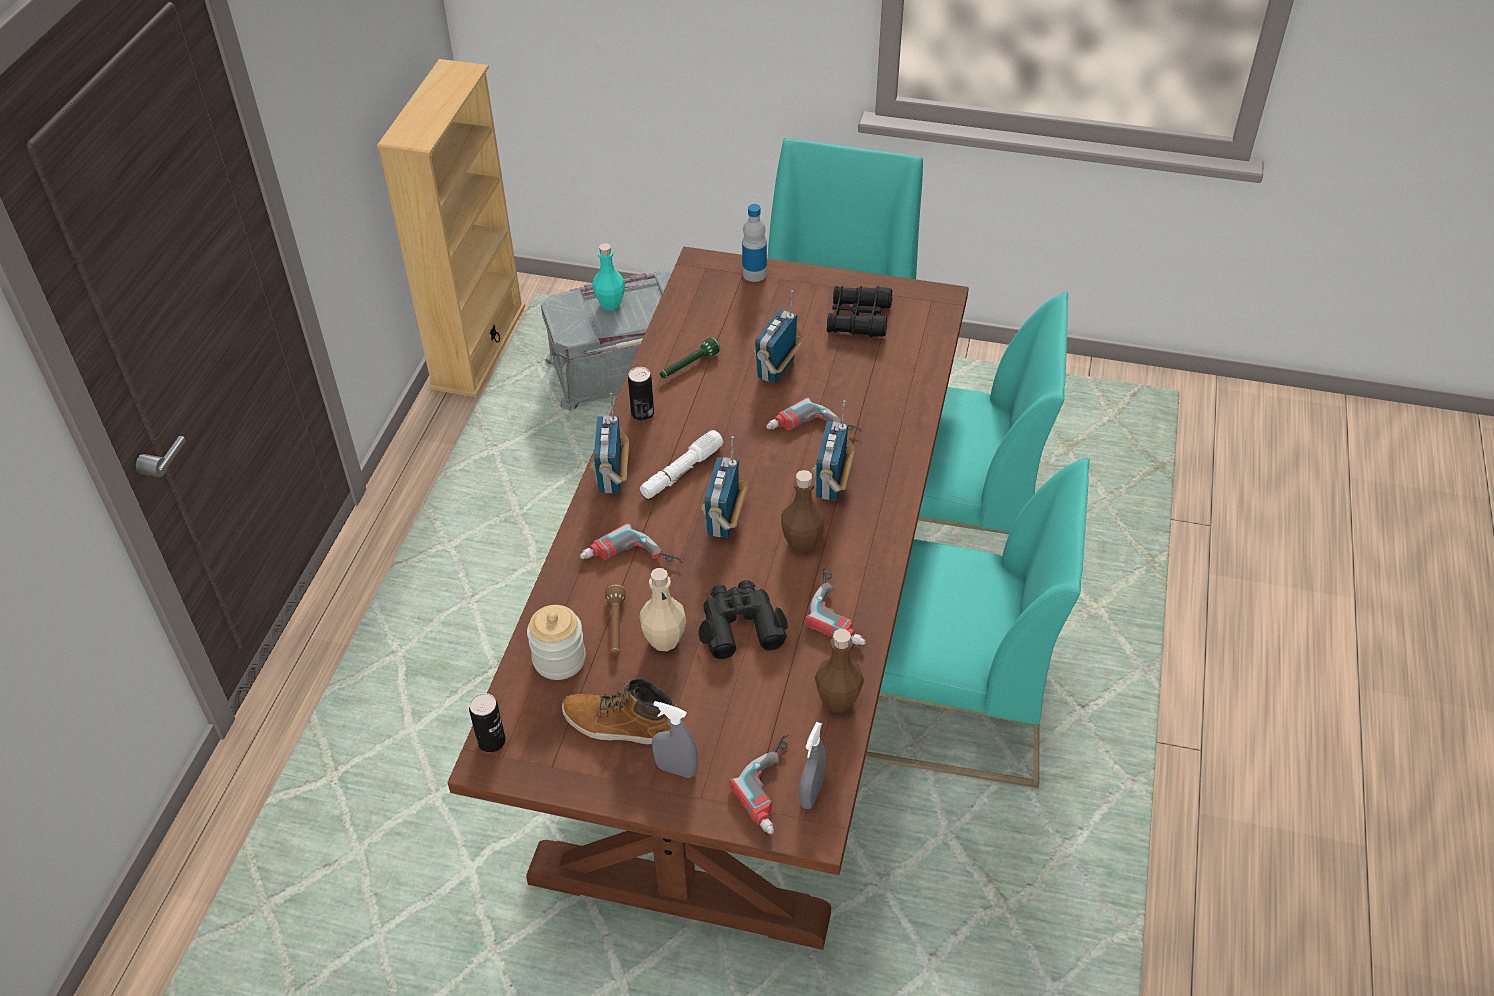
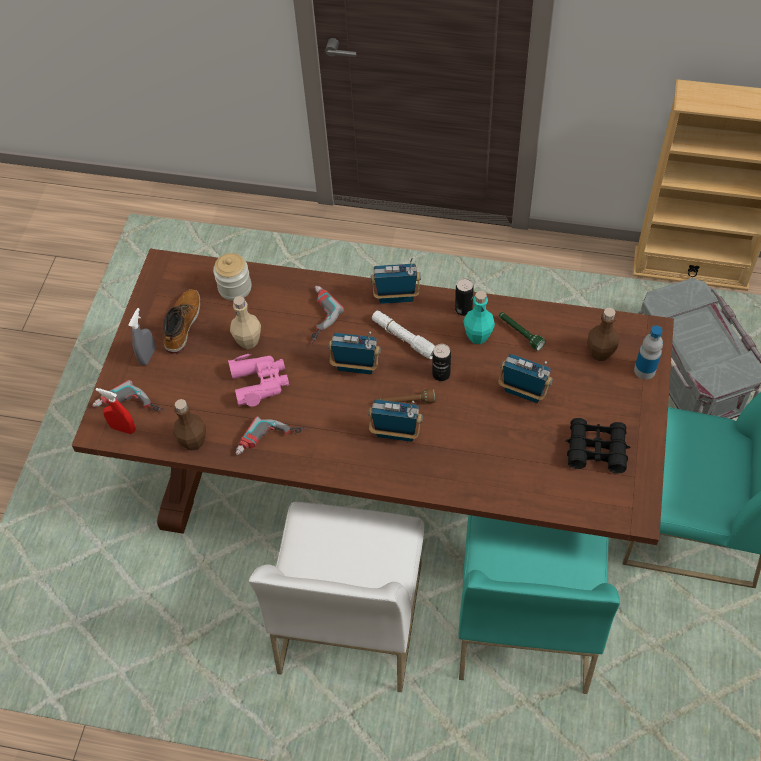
camera: 90 degrees right, 10 degrees up
can [469,693,506,752] -> can moved to [432,344,451,381]
turquoise bottle [592,243,625,310] -> turquoise bottle moved to [463,291,495,344]
brown flashlight [605,584,626,657] -> brown flashlight moved to [378,388,436,403]
black binoculars [699,580,788,659] -> pink binoculars [228,354,289,407]
power drill [766,398,862,431] -> none
brown bottle [781,470,825,553] -> brown bottle moved to [587,308,619,361]
grey spray bottle [799,722,825,809] -> red spray bottle [96,388,136,434]
turquoise chair [865,458,1090,788] -> white chair [249,502,424,692]

